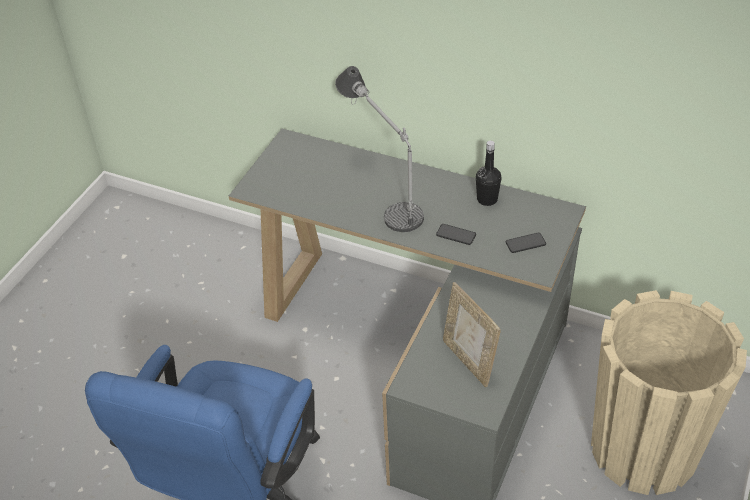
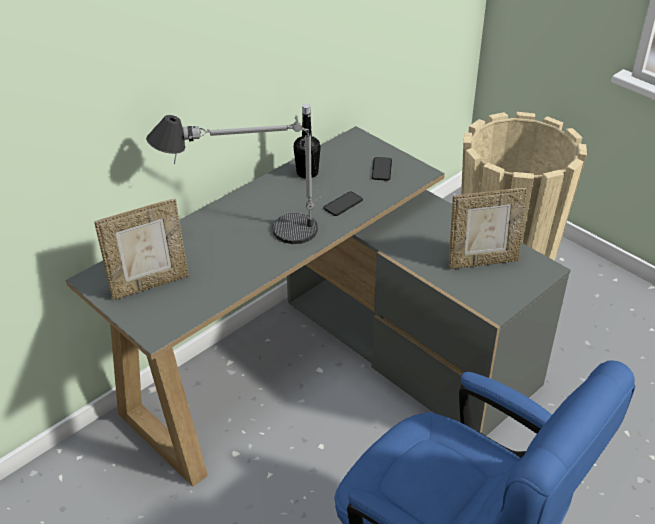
camera: 70 degrees left, 5 degrees down
none -> picture frame [94,199,189,300]

